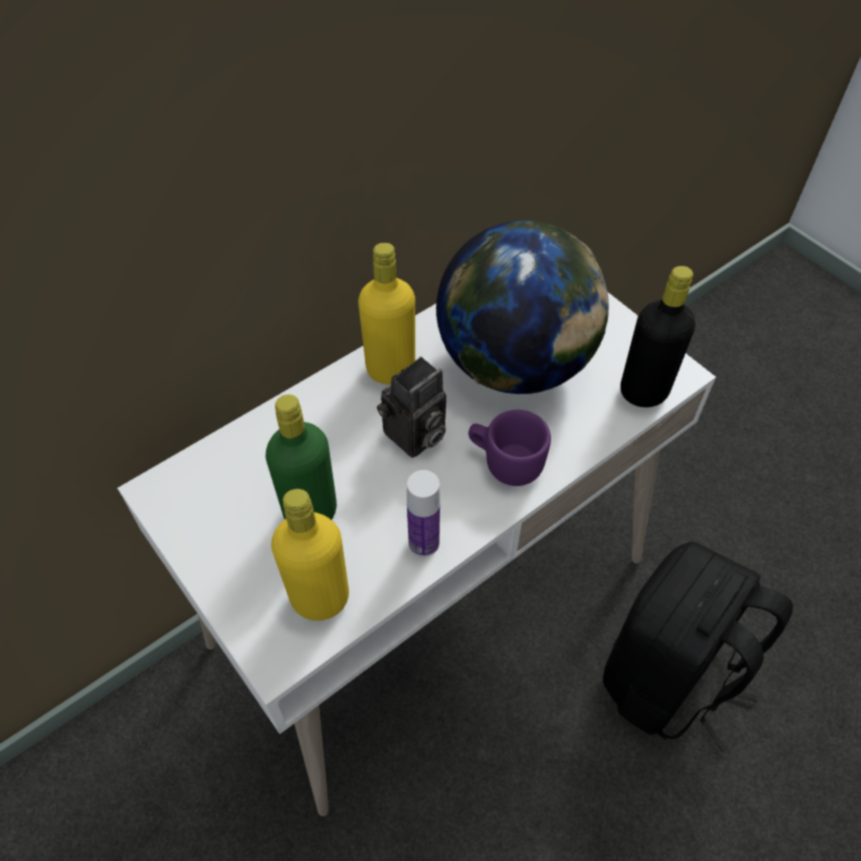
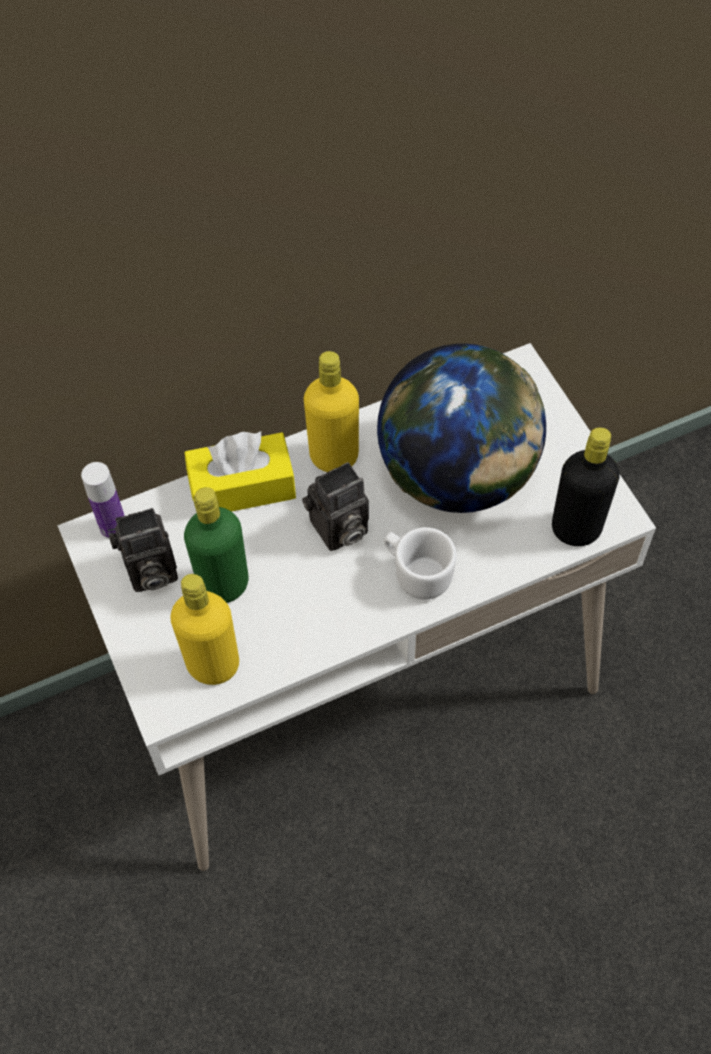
camera: 15 degrees right, 5 degrees up
bottle [407,470,440,557] -> bottle moved to [81,462,124,539]
purple mug [468,410,551,486] -> white mug [384,527,457,600]
black backpack [603,542,793,752] -> none
none -> camera [109,508,178,592]
none -> yellow tissue box [184,431,296,512]

